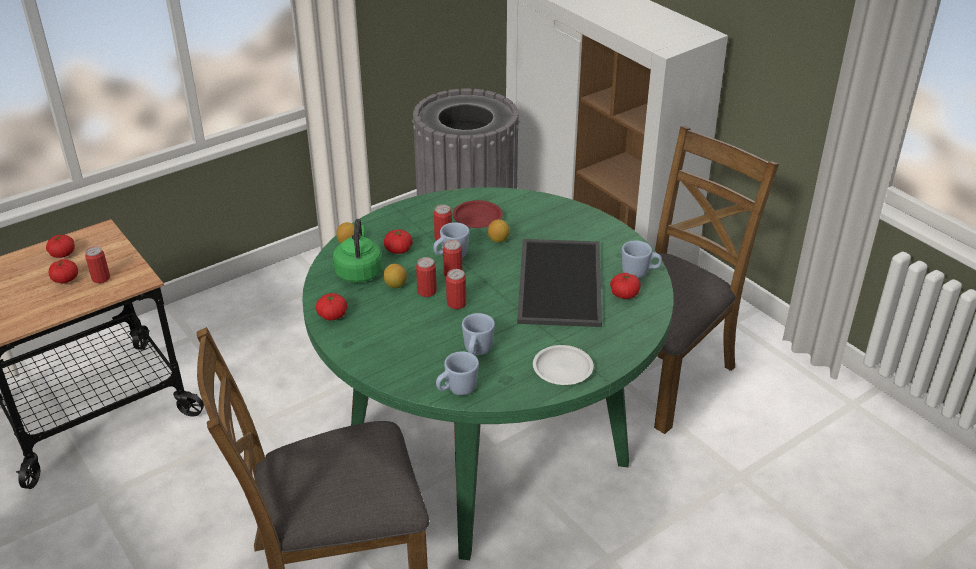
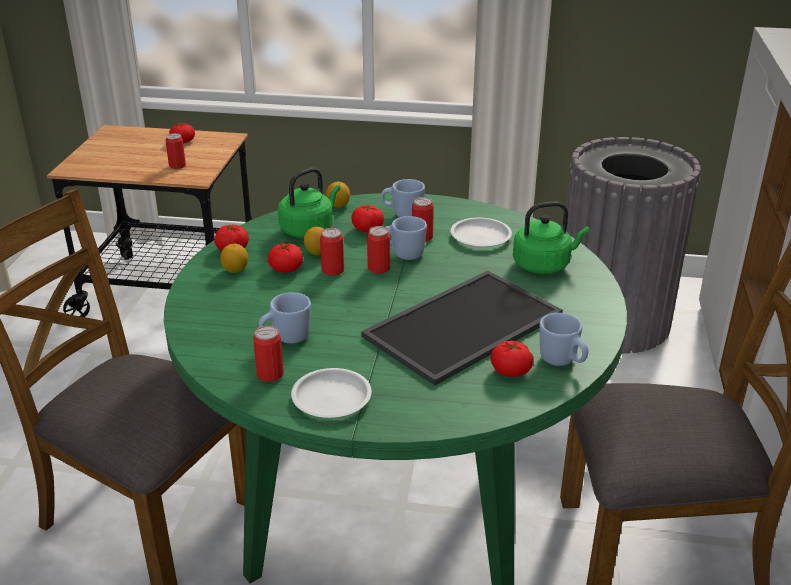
camera: 45 degrees right, 5 degrees down
tomato [49,259,78,284] -> tomato moved to [268,243,303,273]
blue mug [436,351,479,395] -> blue mug moved to [381,179,425,217]
can [446,269,466,309] -> can moved to [253,325,284,382]
red plate [453,200,503,228] -> white plate [450,218,512,247]
lemon [488,219,510,242] -> lemon moved to [220,244,248,273]
none -> green kettle [513,202,589,274]

